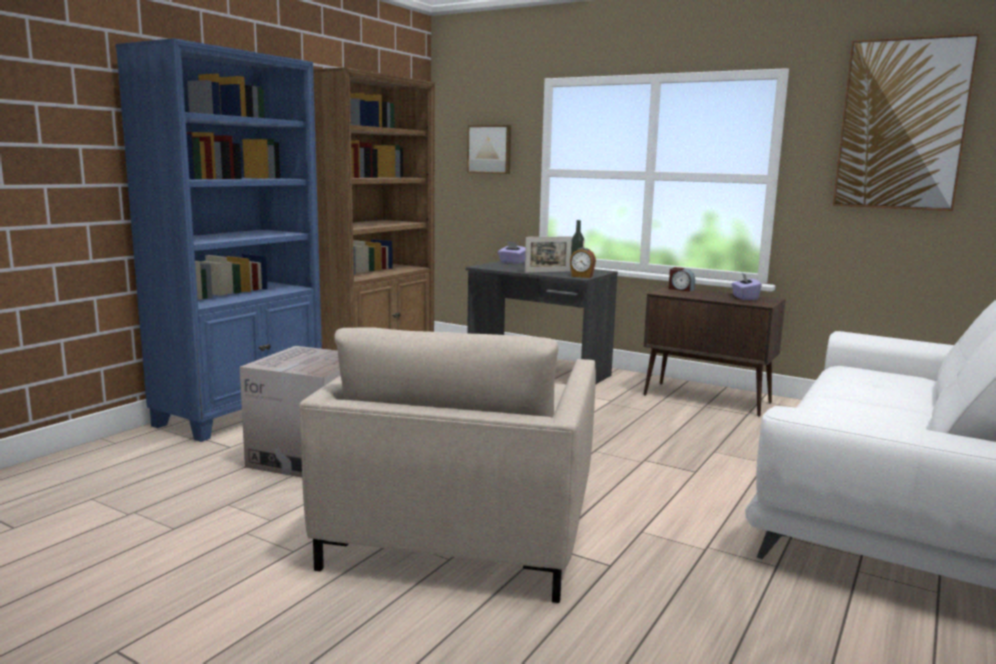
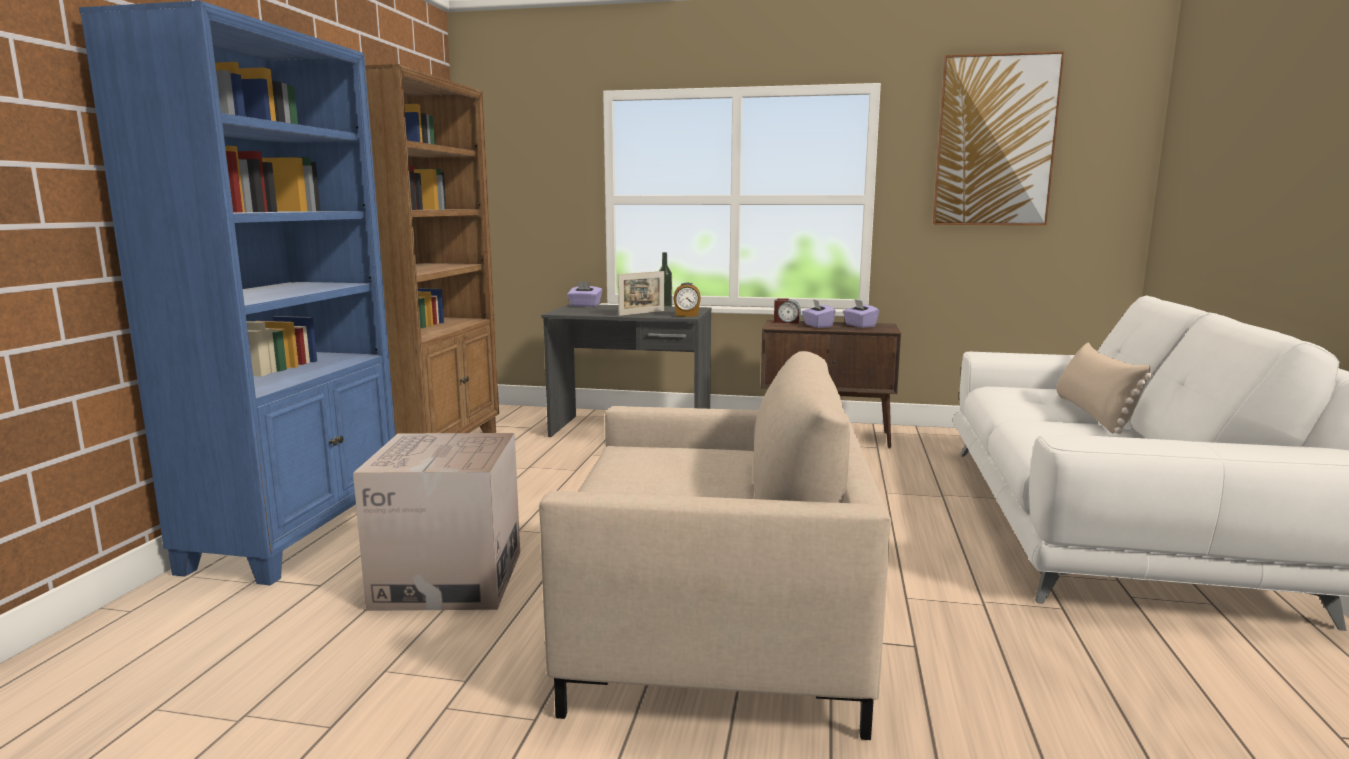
camera: 20 degrees left, 0 degrees up
beige armchair [299,327,596,603] -> beige armchair turned 75 degrees counterclockwise [539,351,891,740]
picture [467,125,511,174] -> none
none -> purple tissue box [802,299,836,328]
none -> beige pillow [1056,342,1153,434]

